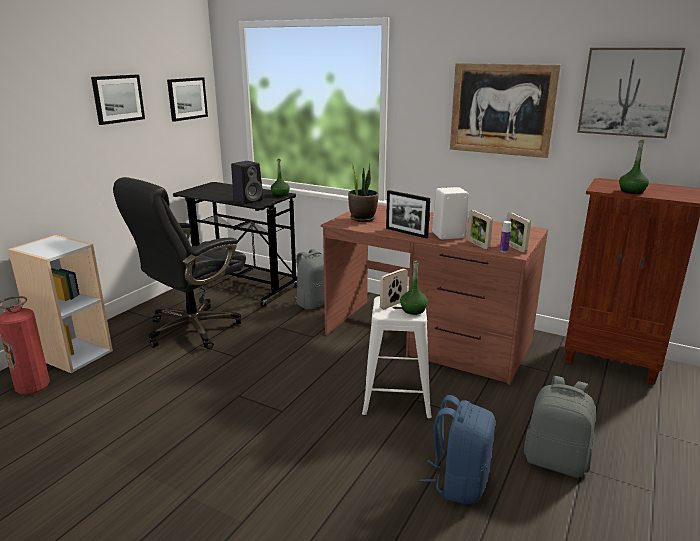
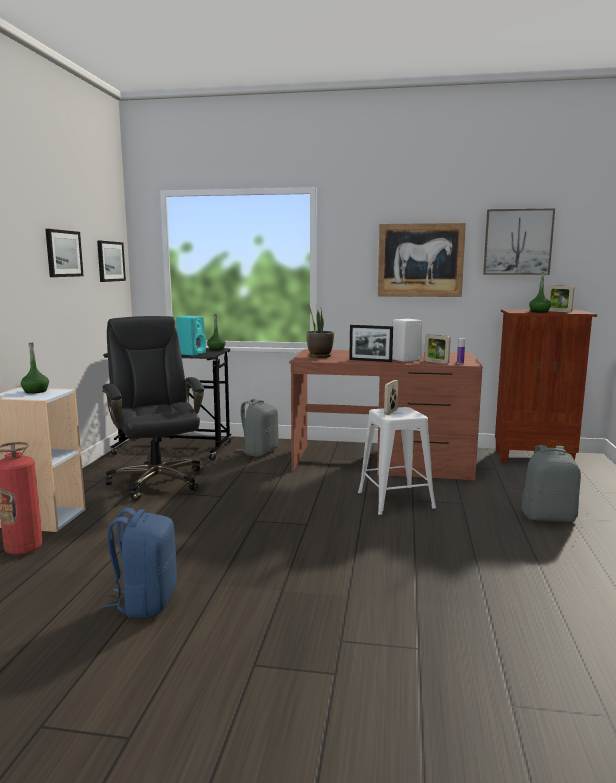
camera: 20 degrees left, 10 degrees down
black office chair [113,177,246,349] -> black office chair turned 135 degrees clockwise [102,316,204,501]
black speaker [231,161,263,204] -> turquoise speaker [176,316,206,356]
green bottle [400,261,428,315] -> green bottle moved to [21,343,49,394]
blue backpack [420,395,495,504] -> blue backpack moved to [102,508,177,618]
picture frame [506,212,531,253] -> picture frame moved to [547,285,575,312]

